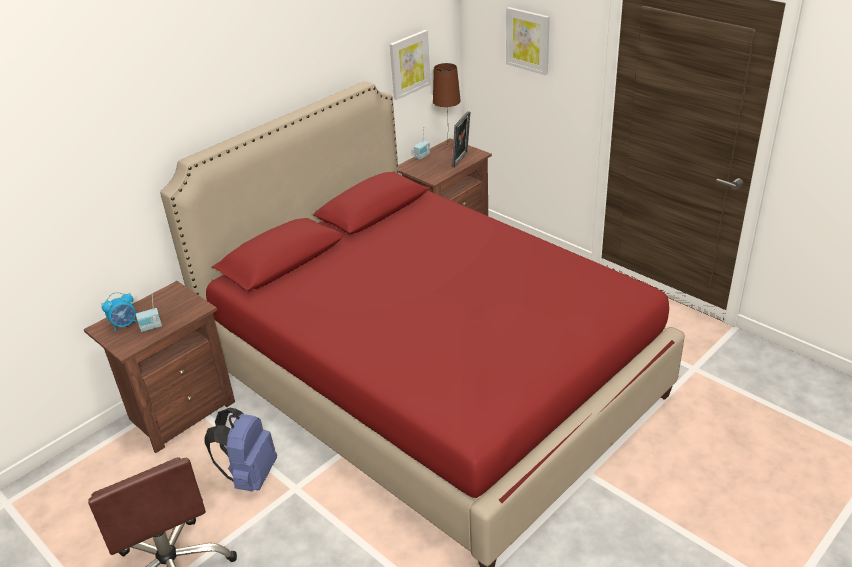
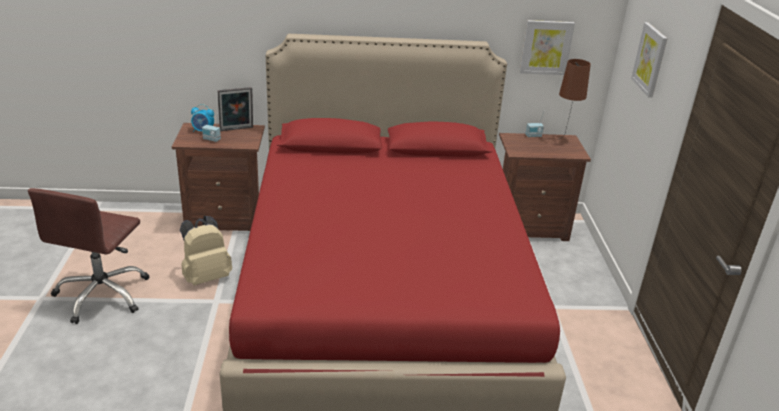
camera: 40 degrees right, 5 degrees down
blue backpack [205,408,277,491] -> beige backpack [180,216,232,285]
picture frame [452,111,470,168] -> picture frame moved to [218,87,253,131]

